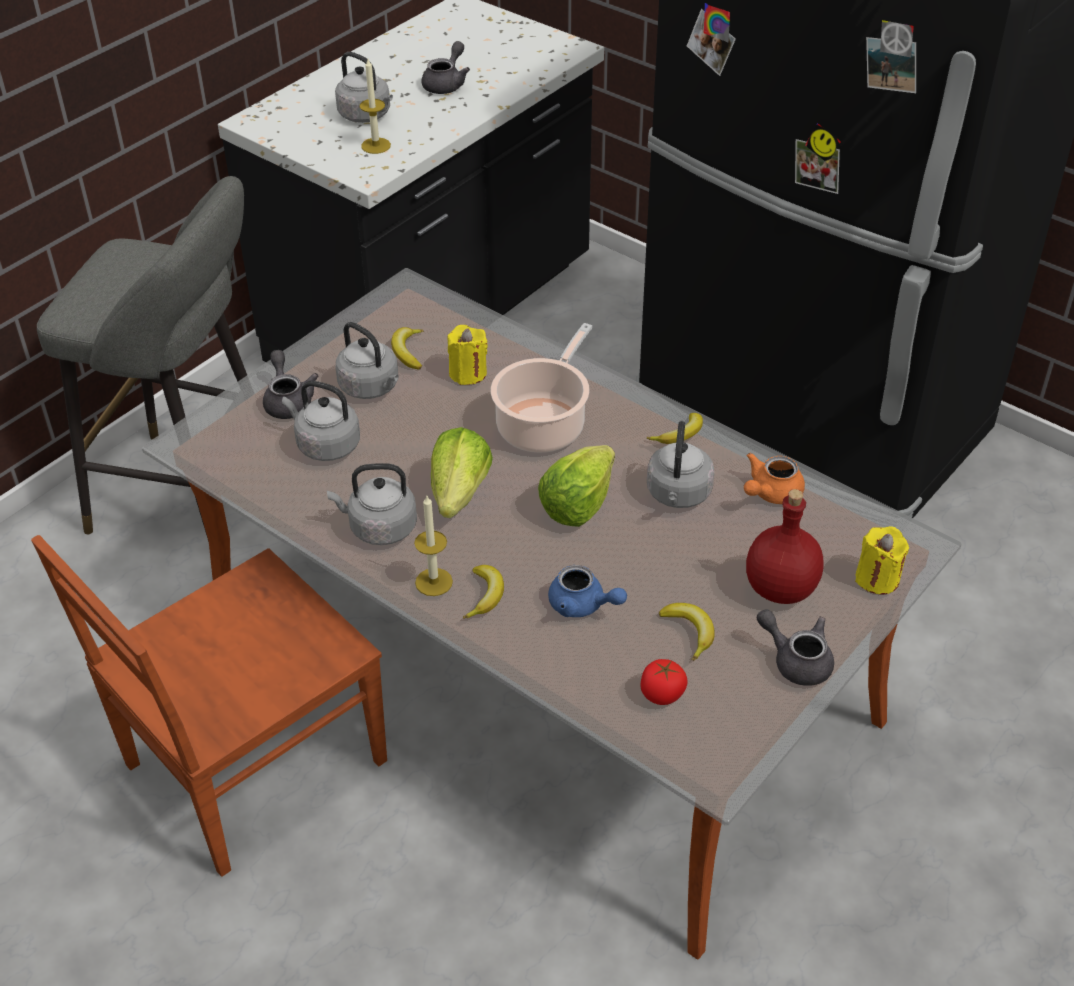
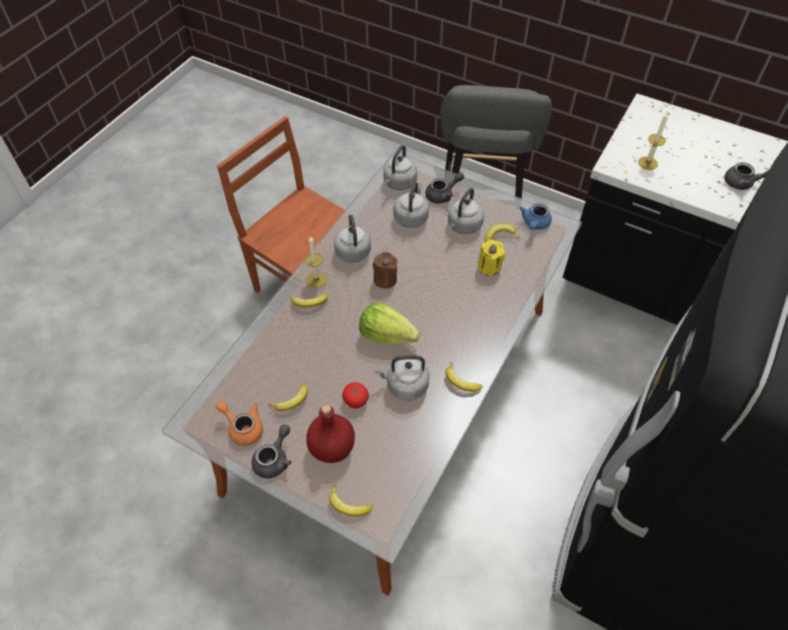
camera: 80 degrees right, 10 degrees up
grey kettle [335,52,393,123] -> grey kettle moved to [383,145,417,190]
lettuce [431,427,493,518] -> brown candle [373,252,398,289]
cooking pot [491,323,592,453] -> none
blue teapot [548,565,627,617] -> blue teapot moved to [519,203,552,230]
tomato [640,659,688,705] -> tomato moved to [342,382,369,409]
orange teapot [744,453,805,504] -> orange teapot moved to [216,401,263,446]
yellow candle [855,526,909,595] -> banana [329,484,373,516]

